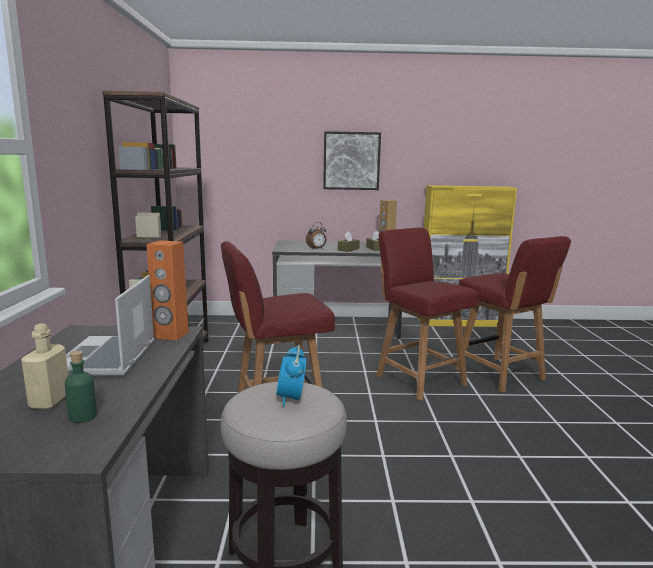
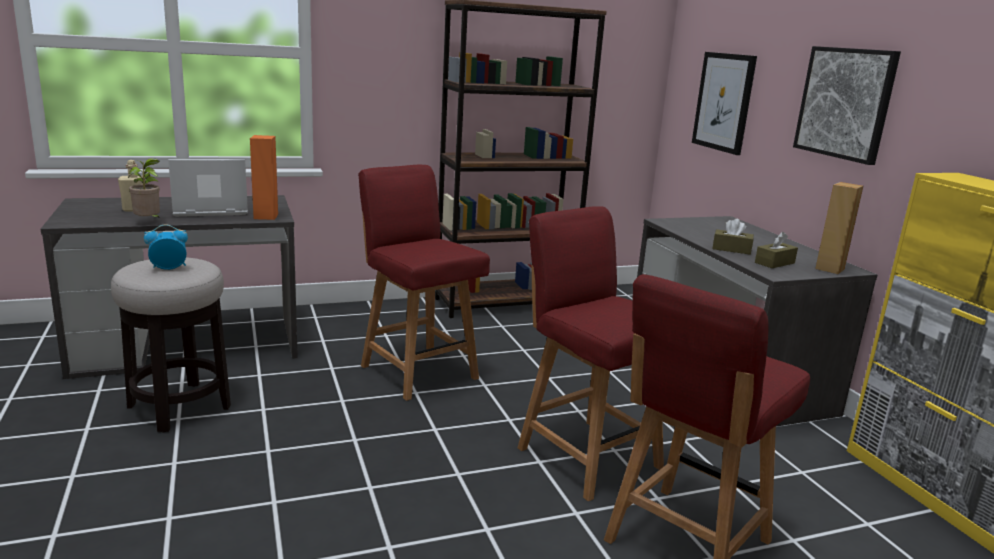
camera: 70 degrees right, 5 degrees up
green bottle [65,351,97,423] -> none
alarm clock [306,222,326,250] -> none
red chair [376,228,479,401] -> red chair turned 75 degrees counterclockwise [517,206,664,501]
none -> potted plant [128,158,160,218]
none -> picture [692,52,757,155]

